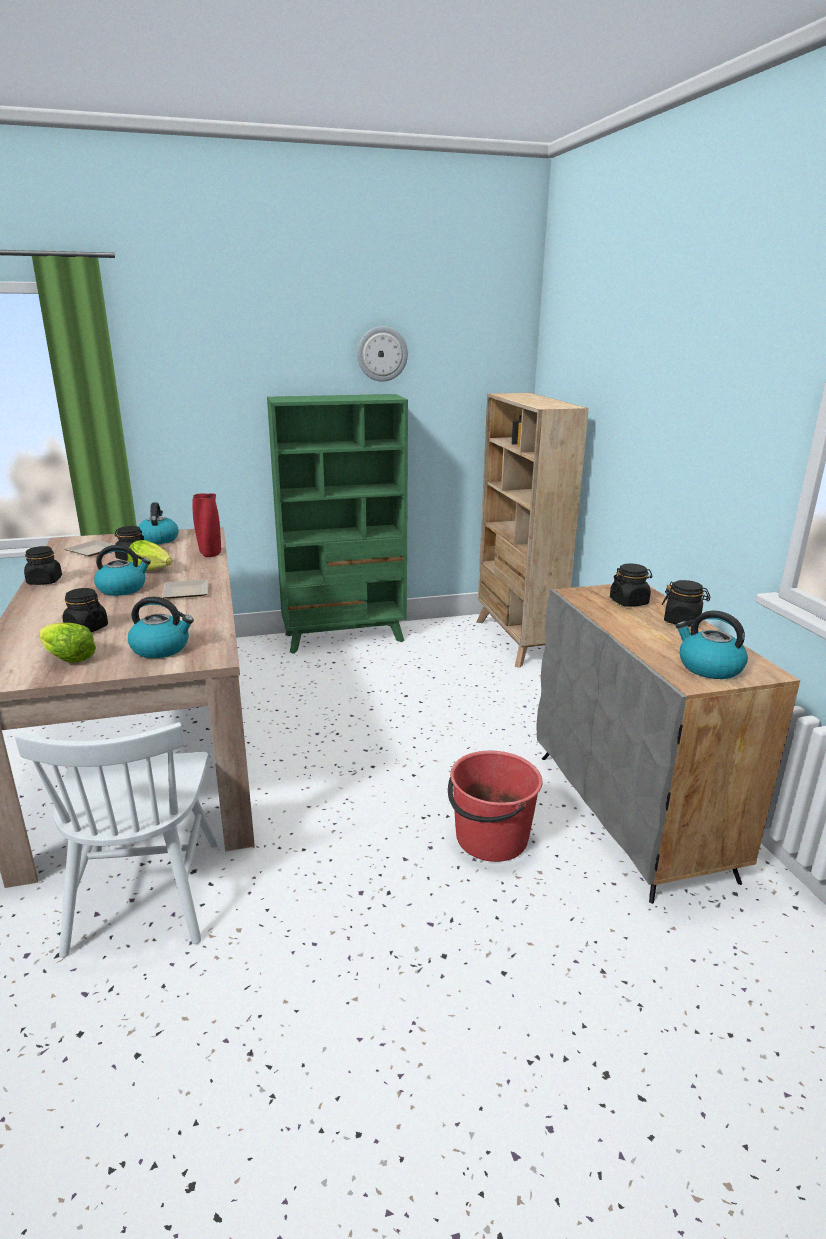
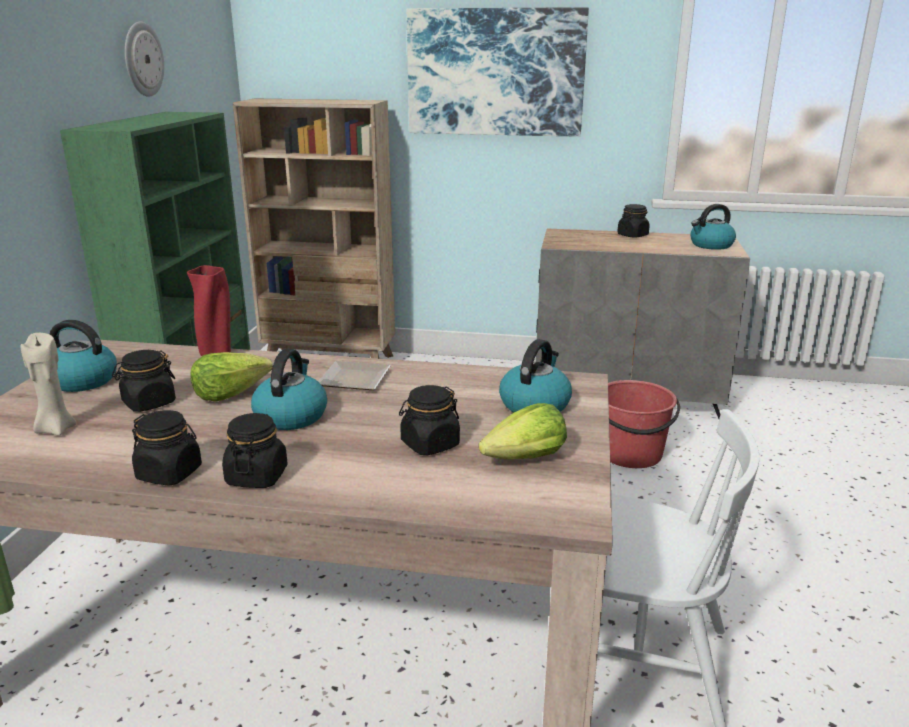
camera: 65 degrees left, 0 degrees up
plate [65,540,115,556] -> beige candle [20,333,76,435]
black jar [610,563,653,607] -> black jar moved to [222,413,288,488]
none -> picture [407,7,589,137]

